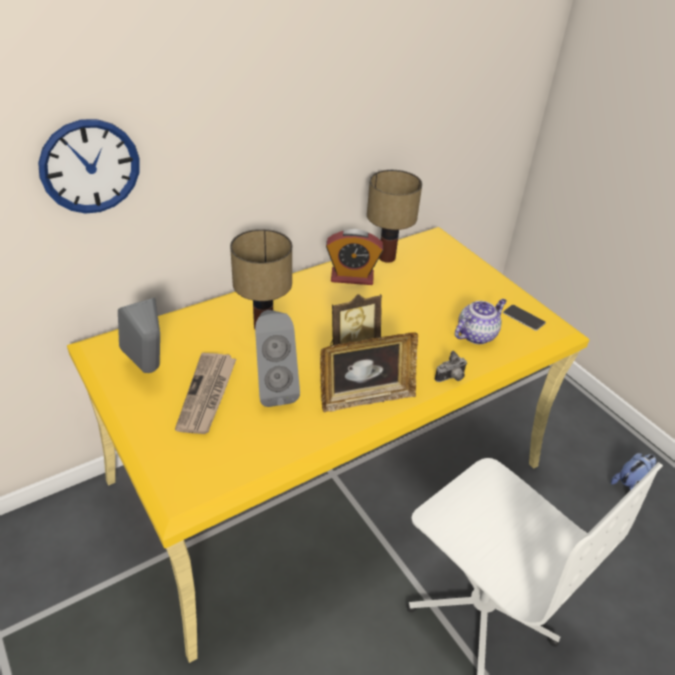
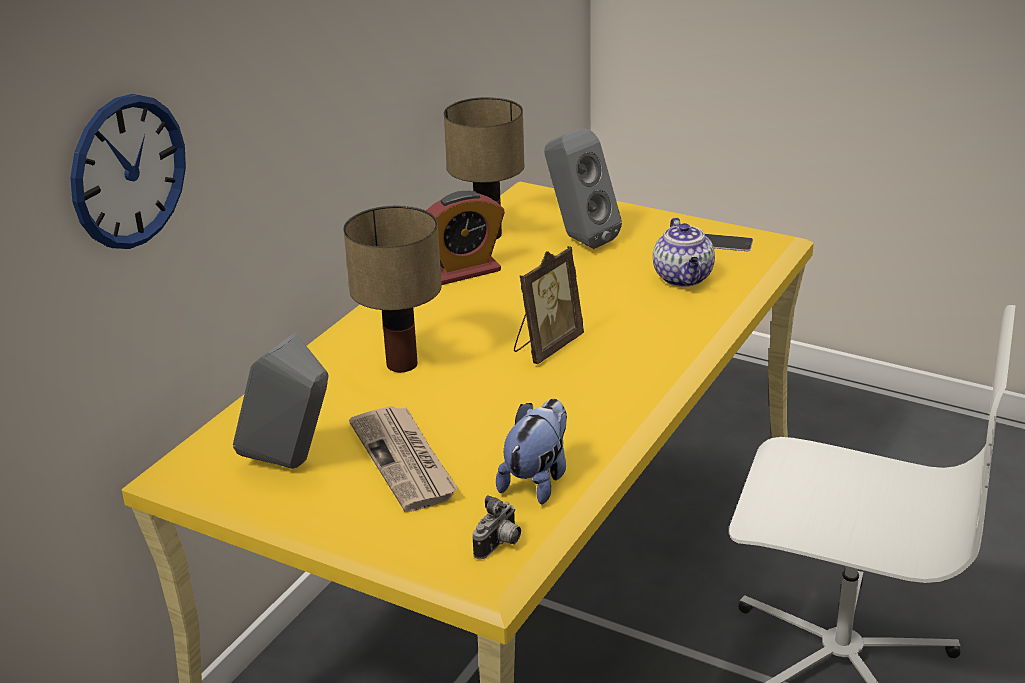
camera: 25 degrees left, 10 degrees down
grey speaker [255,310,300,407] -> grey speaker moved to [544,128,622,249]
picture frame [320,332,418,412] -> none
camera [435,351,467,382] -> camera moved to [472,495,521,559]
teapot [455,299,507,344] -> teapot turned 150 degrees clockwise [653,217,715,287]
plush toy [611,453,656,490] -> plush toy moved to [496,399,567,504]

